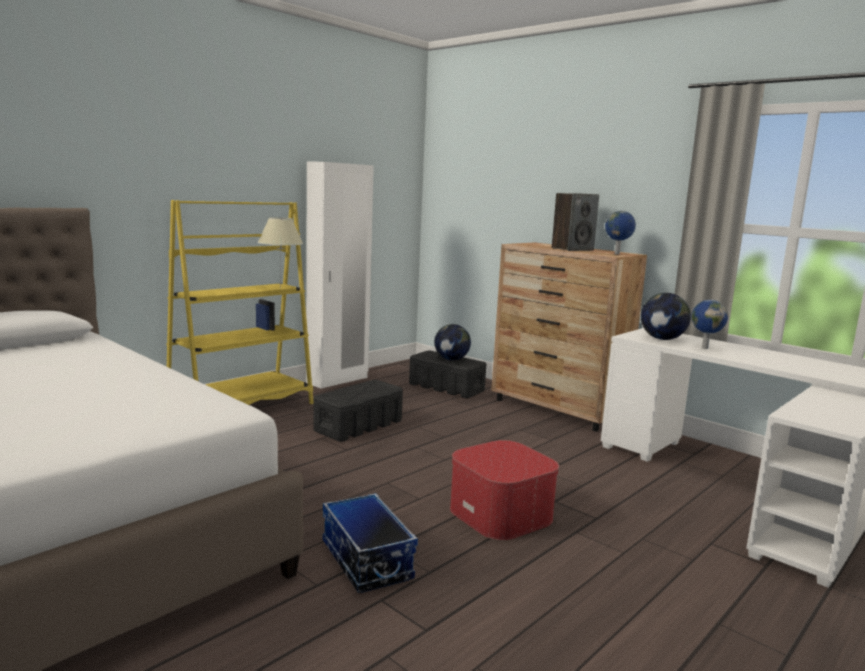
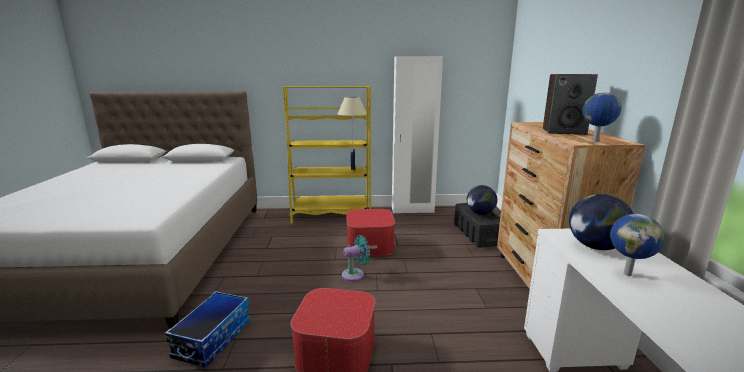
camera: 45 degrees right, 5 degrees up
black storage box [313,380,403,442] -> ottoman [346,209,395,257]
none -> turquoise fan [342,235,370,281]

